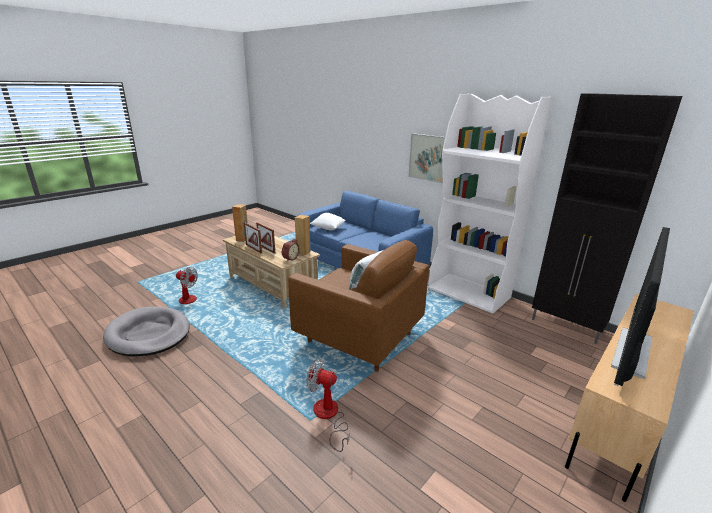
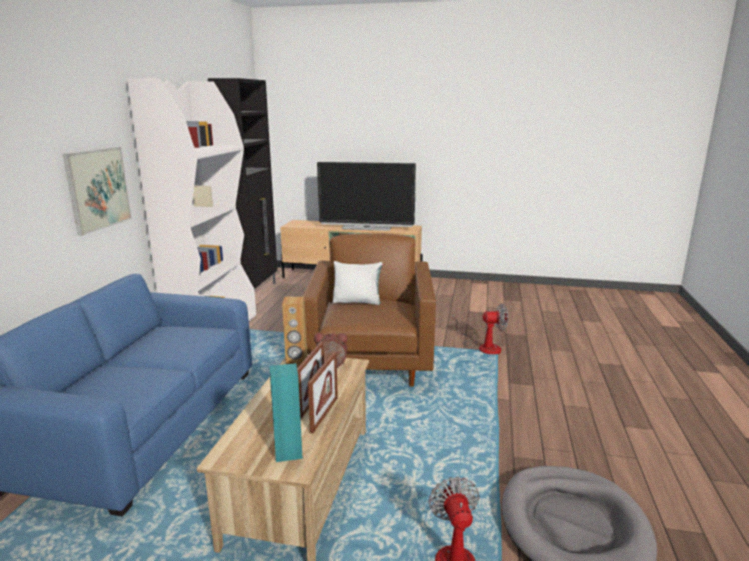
camera: 120 degrees left, 5 degrees down
brown speaker [232,204,248,242] -> turquoise speaker [269,363,303,462]
fan [306,359,350,452] -> fan turned 75 degrees counterclockwise [452,303,508,354]
white pillow [310,213,346,230] -> none

